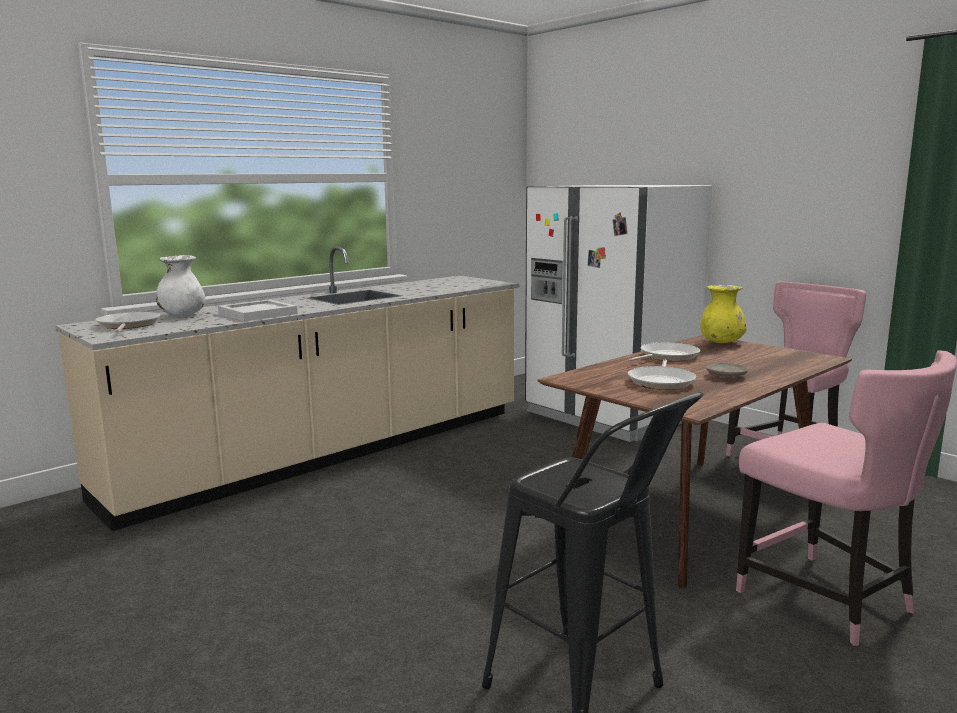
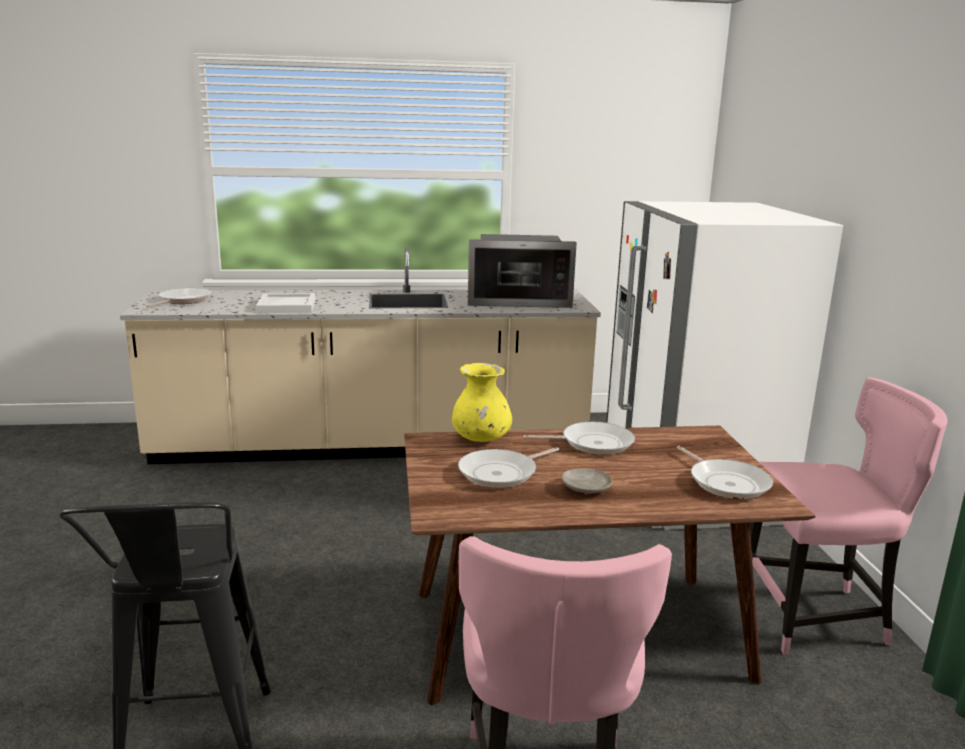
camera: 35 degrees right, 5 degrees up
white vase [156,255,205,317] -> none
yellow vase [701,285,747,343] -> yellow vase moved to [452,363,512,442]
none -> microwave [468,234,577,308]
none -> frying pan [676,446,773,499]

